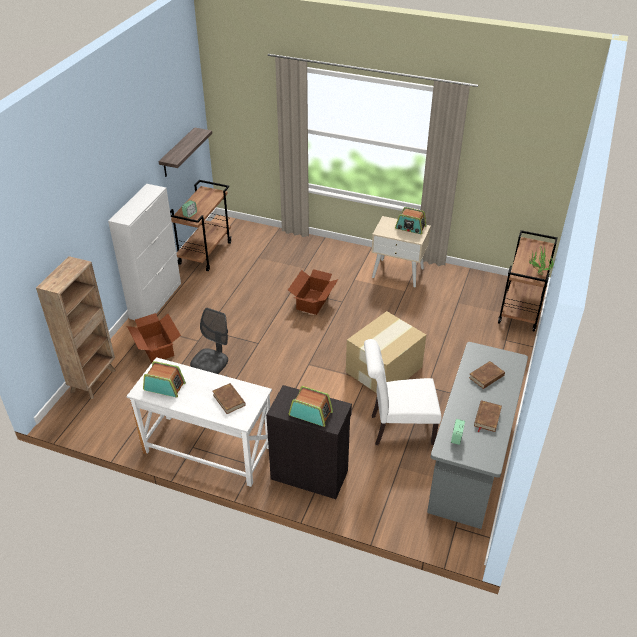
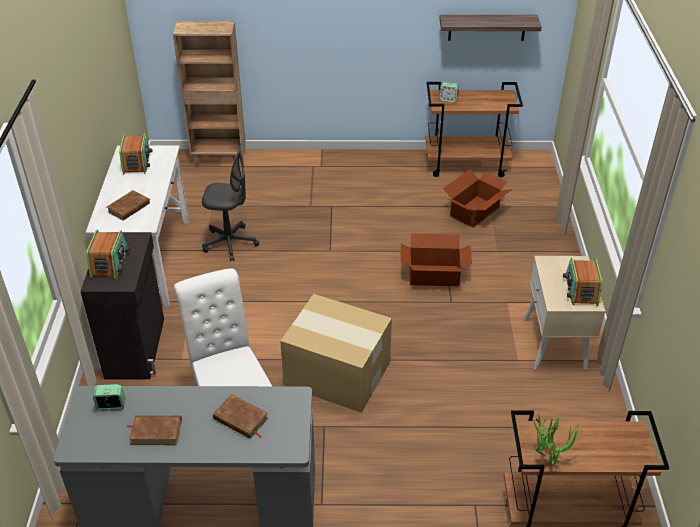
camera: 70 degrees right, 0 degrees up
white cabinet [108,184,181,320] -> none
cardboard box [127,313,181,363] -> cardboard box moved to [443,169,512,228]

